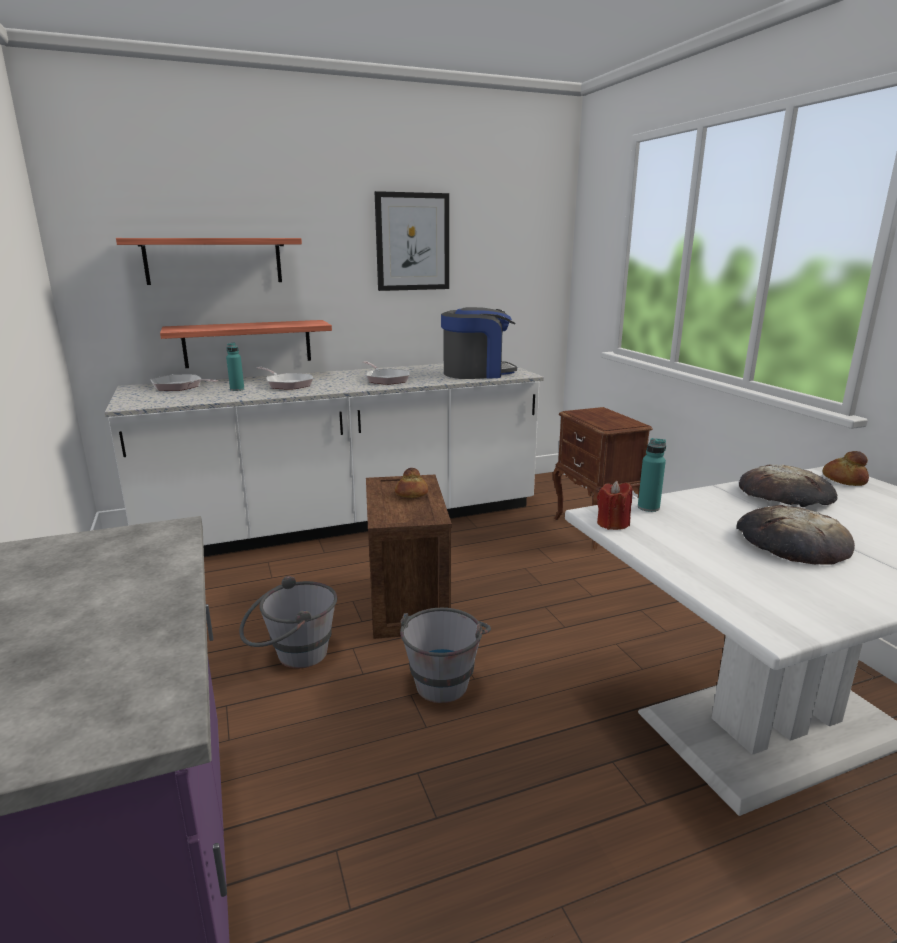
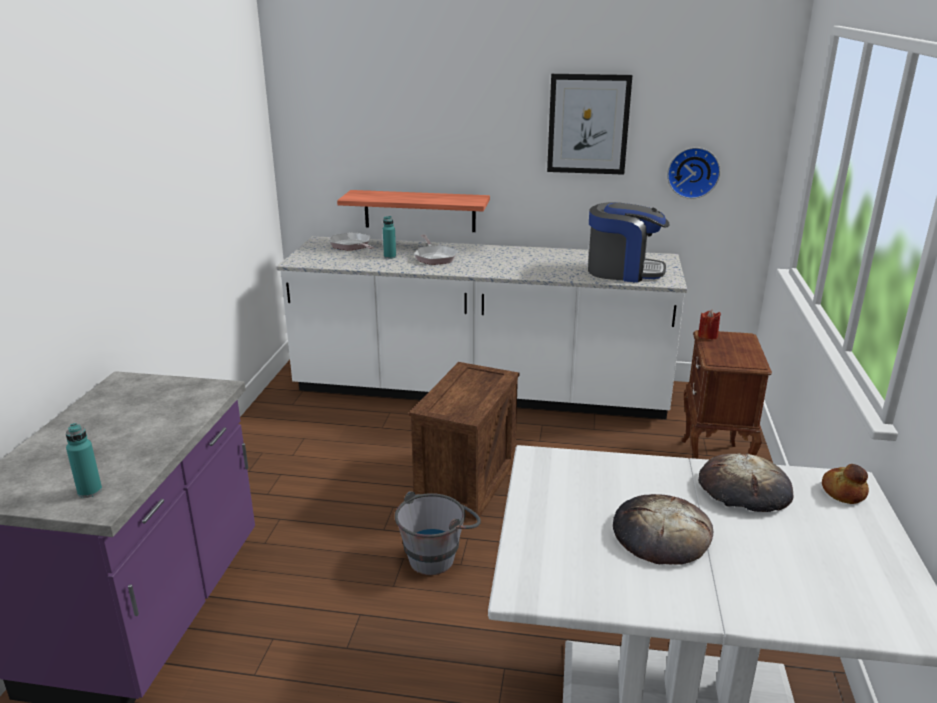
camera: 30 degrees right, 5 degrees up
shelf [116,238,302,285] -> none
grey bucket [239,576,337,668] -> none
frying pan [362,361,410,385] -> none
bread [395,468,428,498] -> none
red candle [597,481,632,530] -> red candle moved to [698,310,721,340]
turquoise bottle [638,438,666,512] -> turquoise bottle moved to [66,423,102,498]
none -> wall clock [667,147,720,199]

